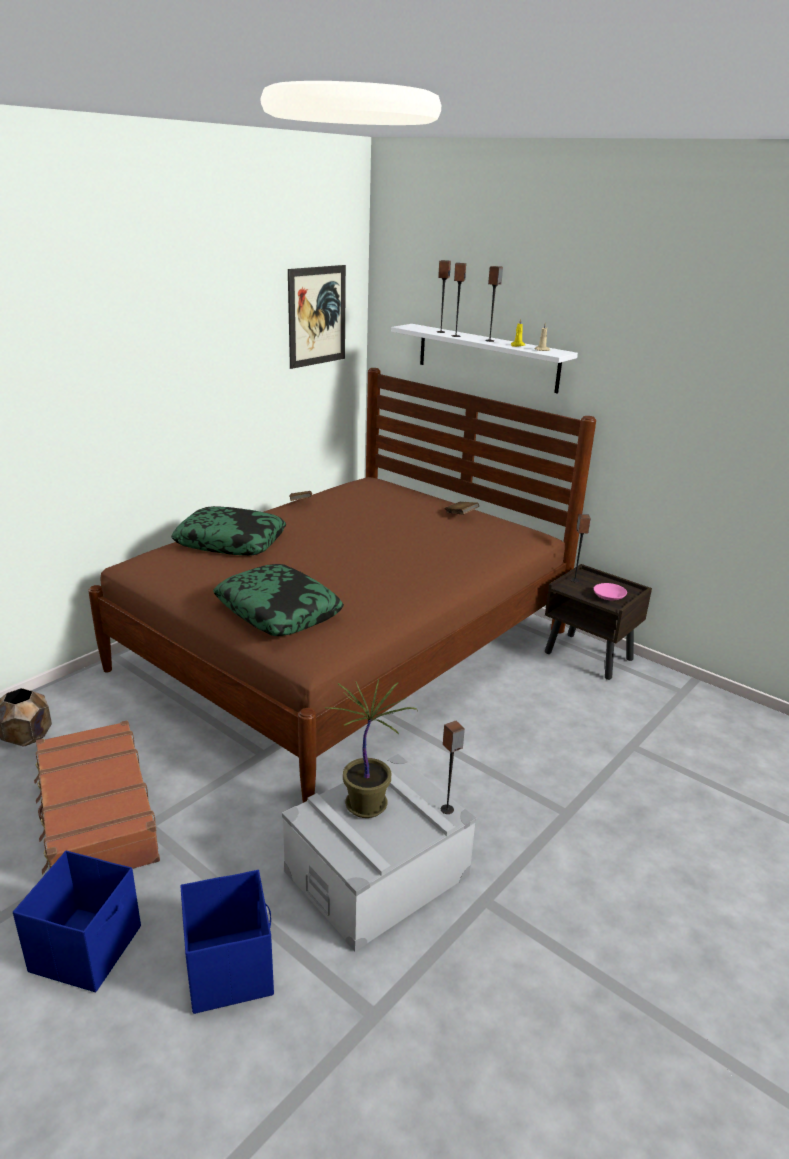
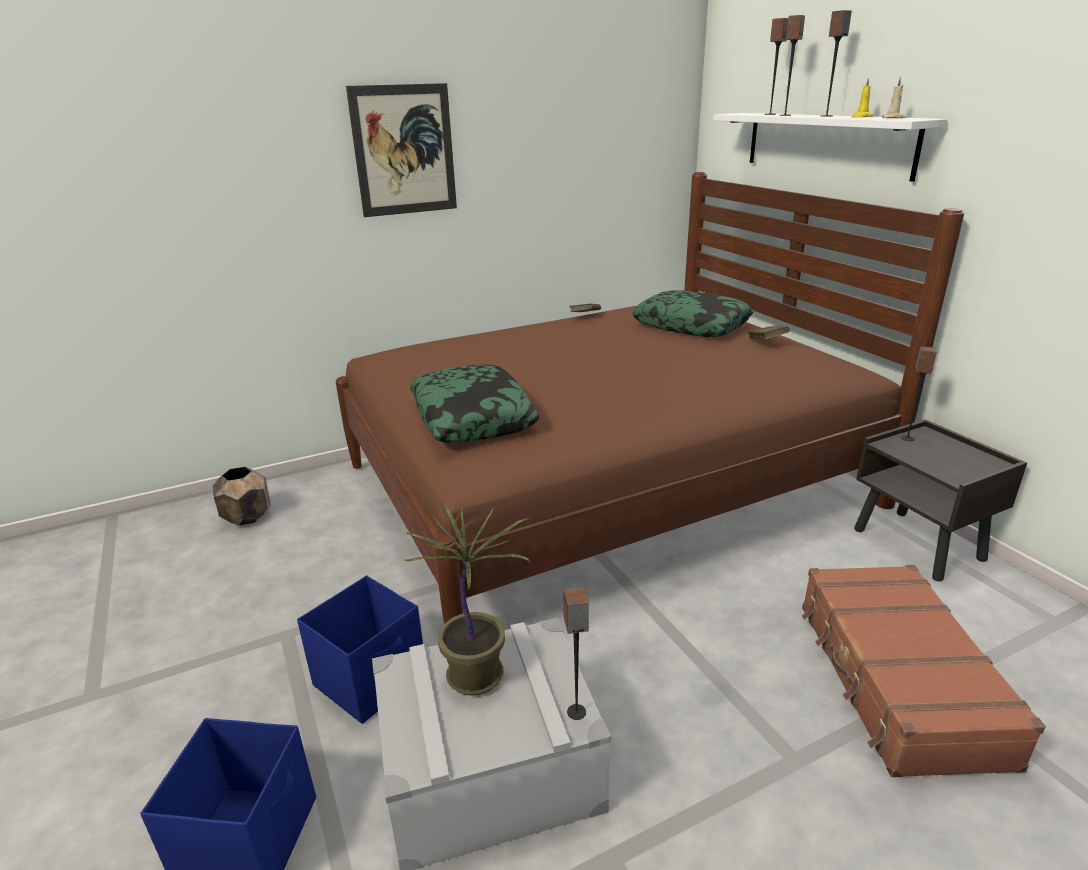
camera: 25 degrees right, 0 degrees up
blue storage box [13,850,141,992] -> blue storage box moved to [297,576,423,724]
brown suitcase [34,720,160,875] -> brown suitcase moved to [802,565,1046,777]
pillow [171,506,286,556] -> pillow moved to [632,290,753,337]
picture [288,265,346,369] -> picture moved to [346,83,457,217]
pink bowl [593,583,627,601] -> none

